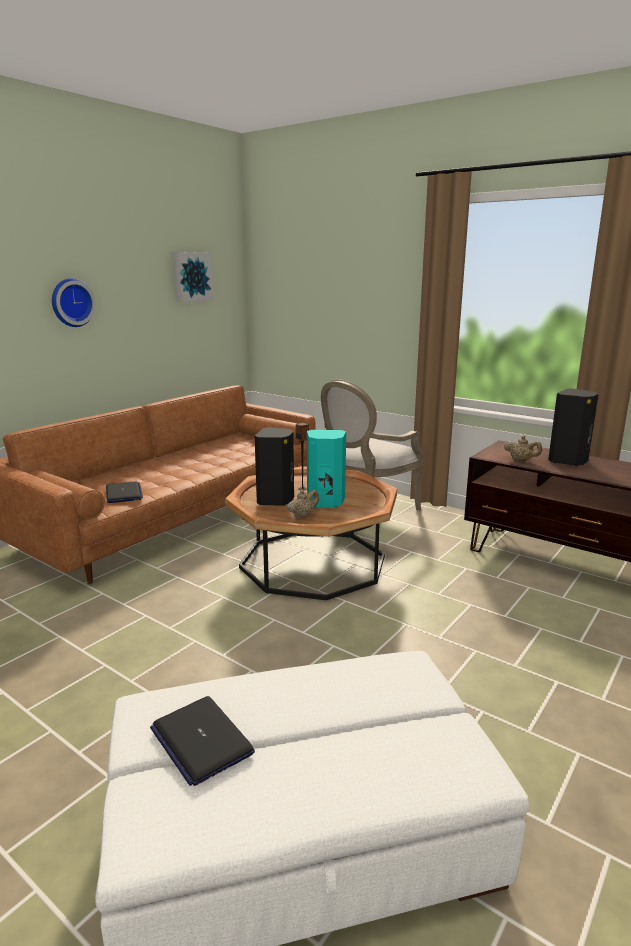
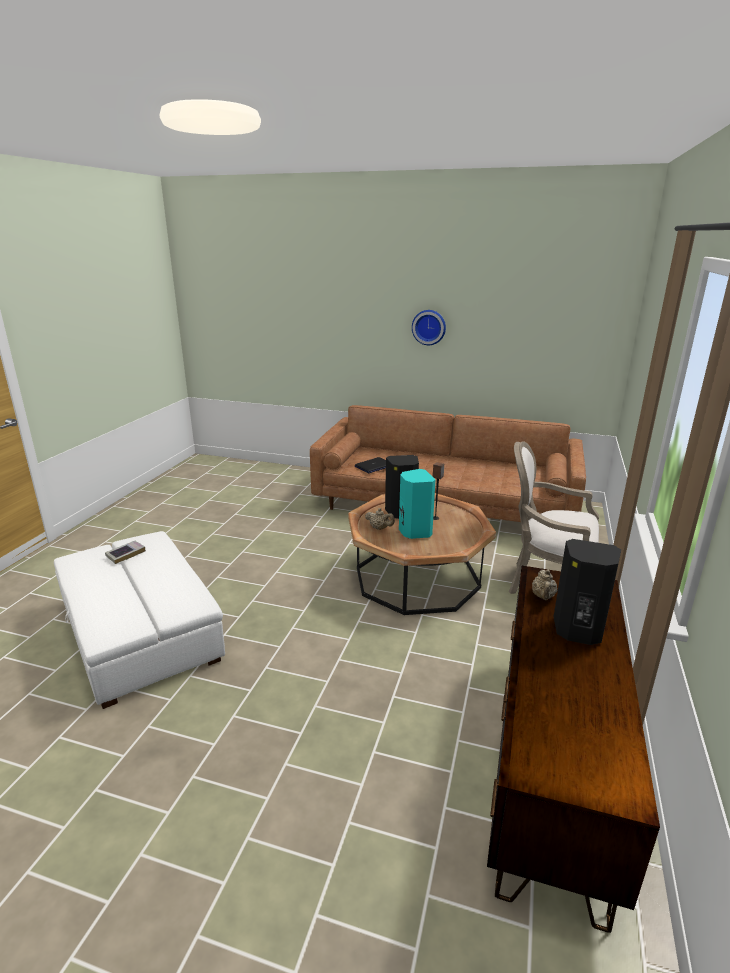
camera: 70 degrees right, 5 degrees up
laptop [150,696,255,786] -> book [105,541,146,564]
picture [172,252,214,302] -> none

